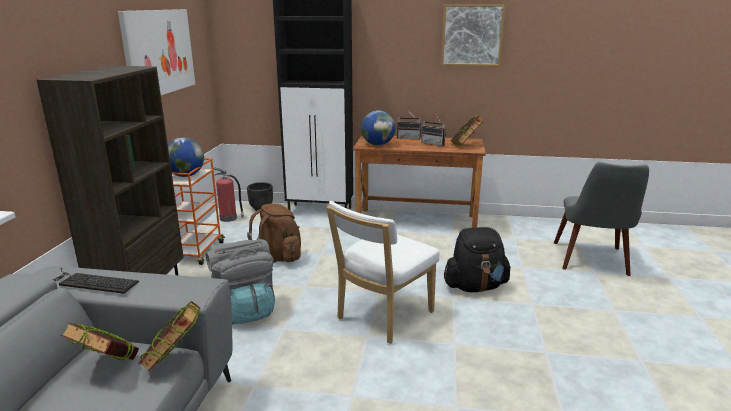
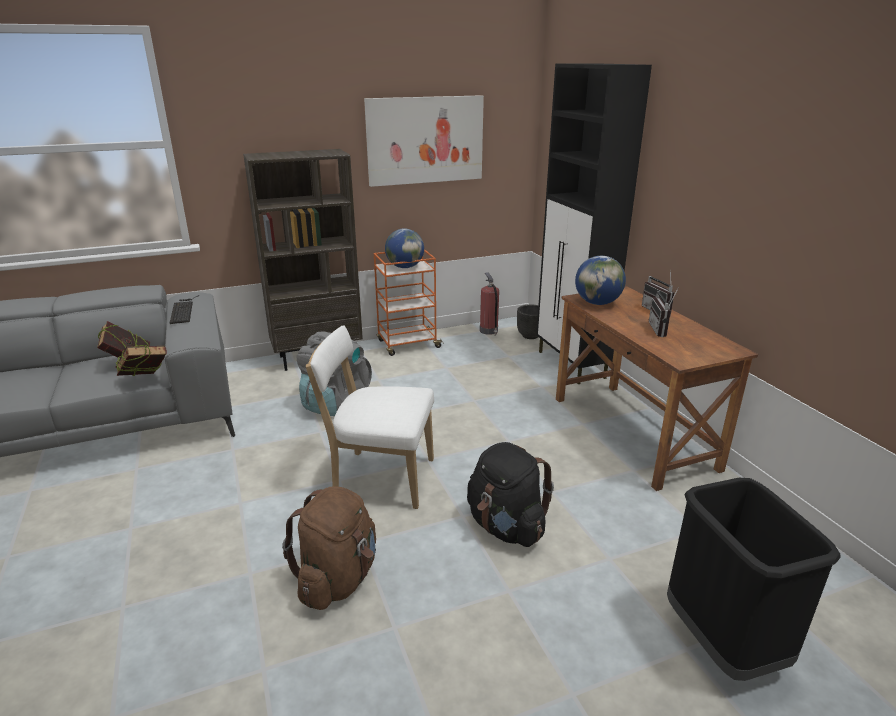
camera: 60 degrees right, 5 degrees up
brown backpack [247,203,301,263] -> brown backpack moved to [282,486,376,610]
picture [441,4,506,67] -> none
book [451,116,484,145] -> none
grey chair [554,162,649,276] -> black trash can [667,478,841,681]

